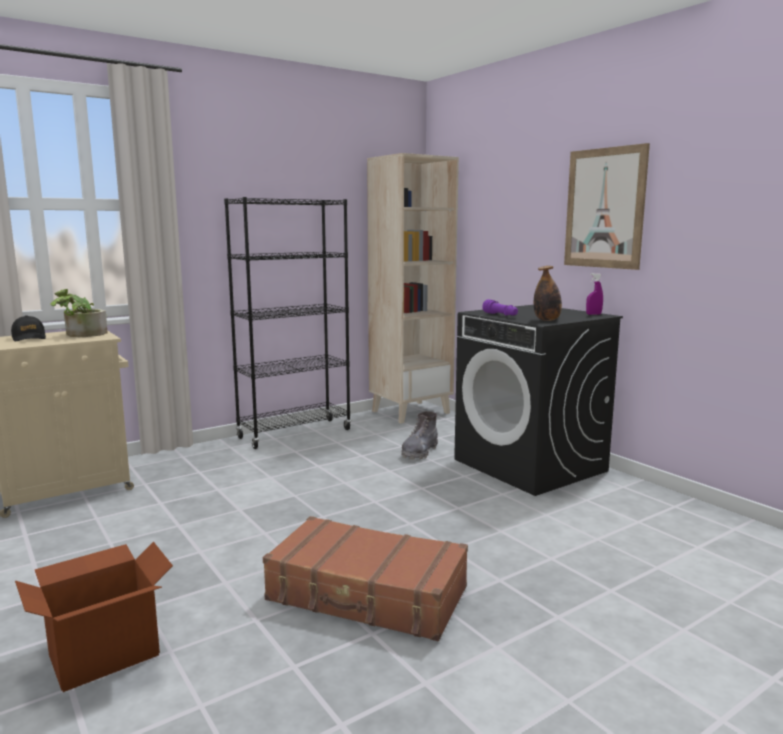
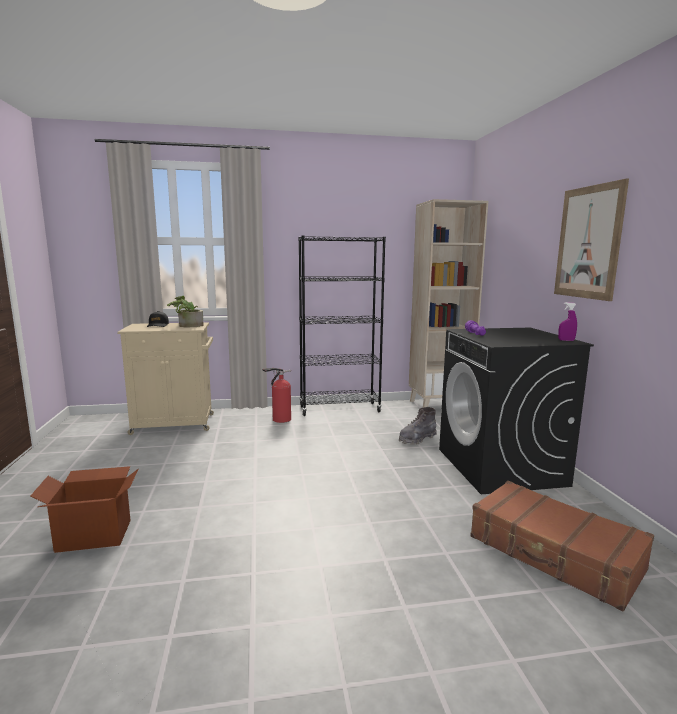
camera: 25 degrees right, 0 degrees up
brown suitcase [263,516,468,641] -> brown suitcase moved to [470,481,654,611]
bottle [534,266,562,321] -> none
none -> fire extinguisher [262,368,291,423]

